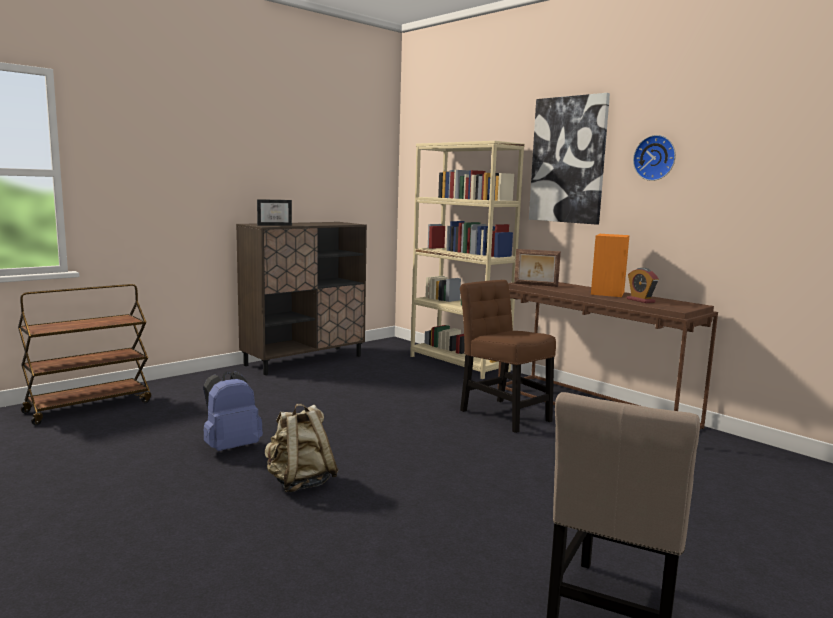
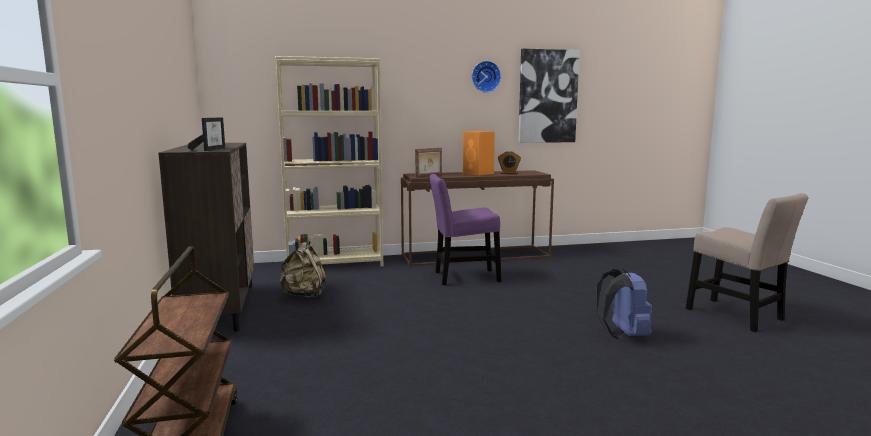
camera: 60 degrees left, 0 degrees up
blue backpack [203,371,263,451] -> blue backpack moved to [596,268,652,339]
beige backpack [265,404,339,492] -> beige backpack moved to [279,241,326,298]
brown chair [460,280,556,433] -> purple chair [429,174,501,285]
picture [529,93,610,225] -> picture moved to [518,49,580,143]

